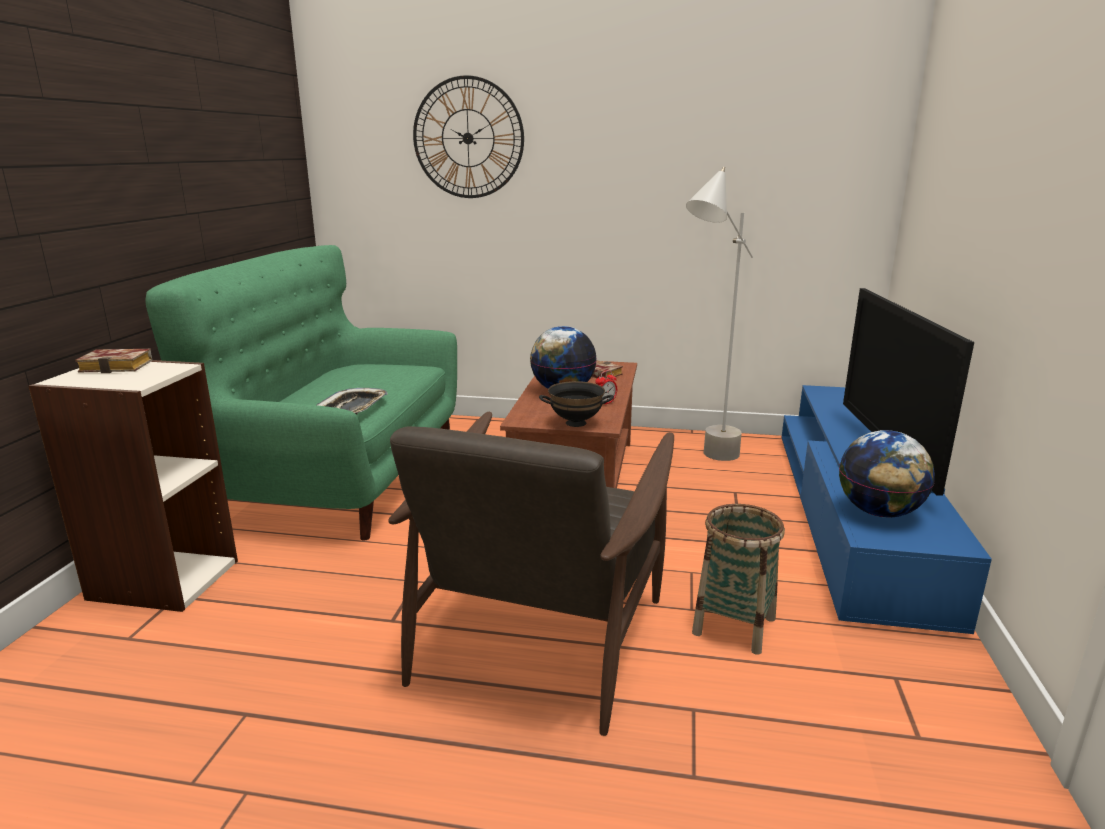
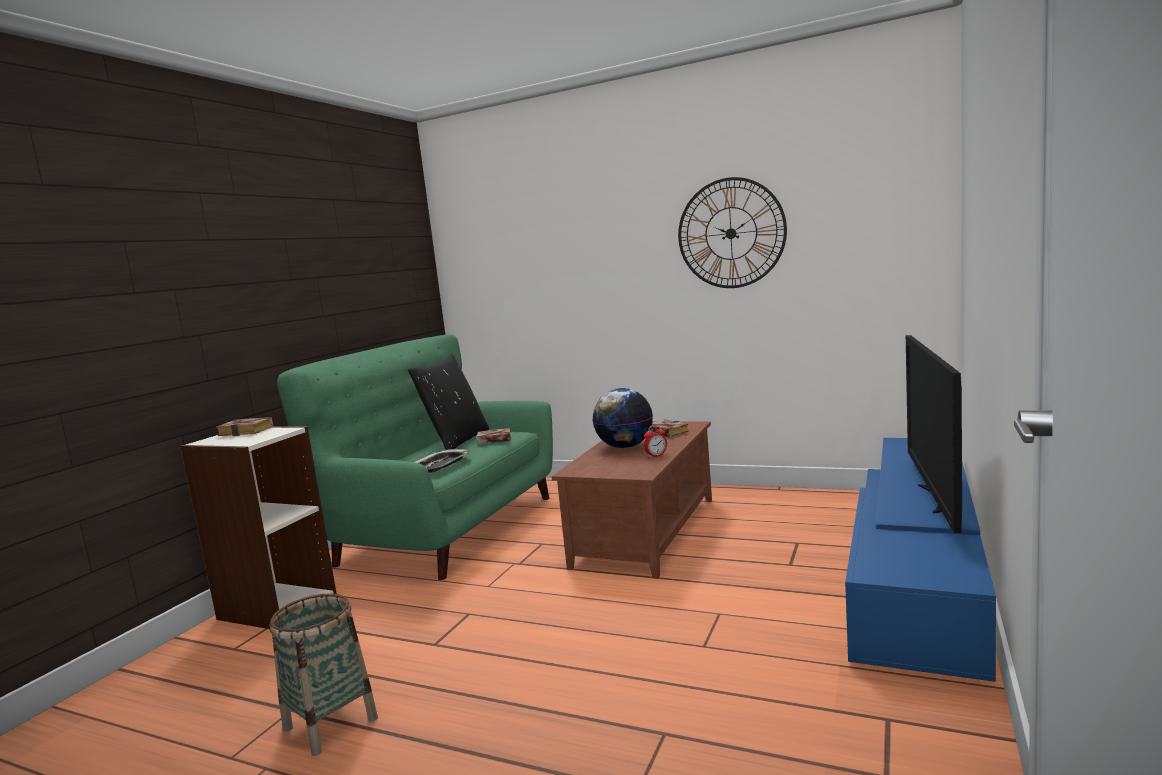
camera: 15 degrees right, 10 degrees down
brown armchair [388,412,674,736] -> none
wall clock [413,75,524,198] -> wall clock moved to [678,177,787,288]
black bowl [539,381,614,427] -> none
grey floor lamp [686,167,753,461] -> none
basket [692,504,785,655] -> basket moved to [270,593,378,756]
globe [839,430,935,517] -> none
none -> black pillow [408,355,489,450]
none -> book [477,428,511,445]

